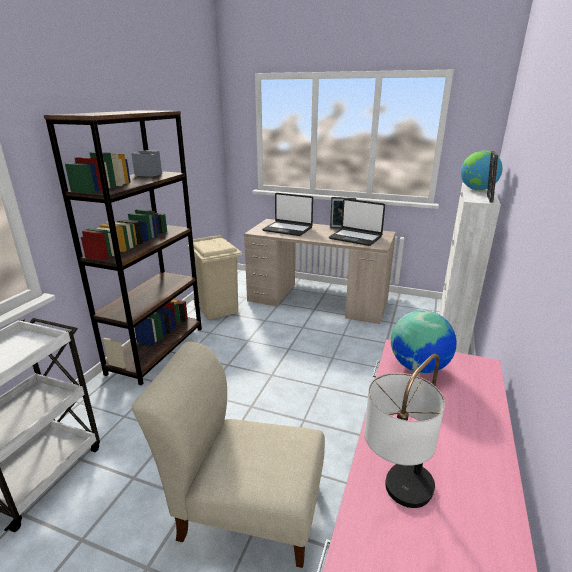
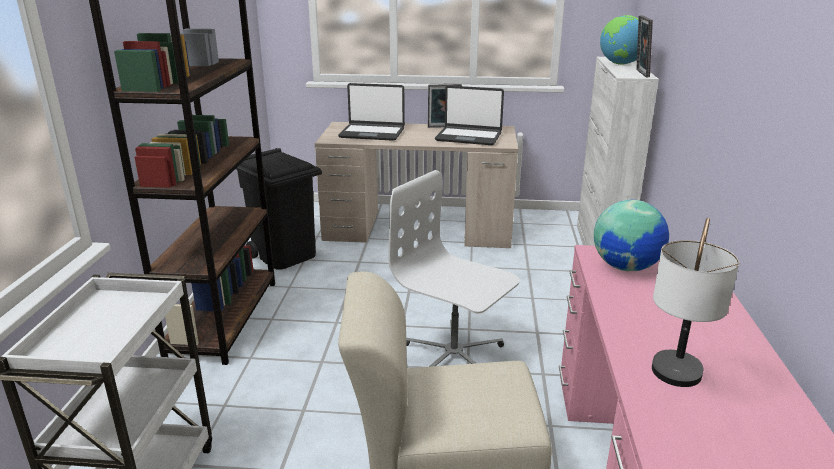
camera: 15 degrees left, 0 degrees up
beige trash can [188,235,242,319] -> black trash can [236,148,322,270]
none -> white office chair [388,170,520,367]

